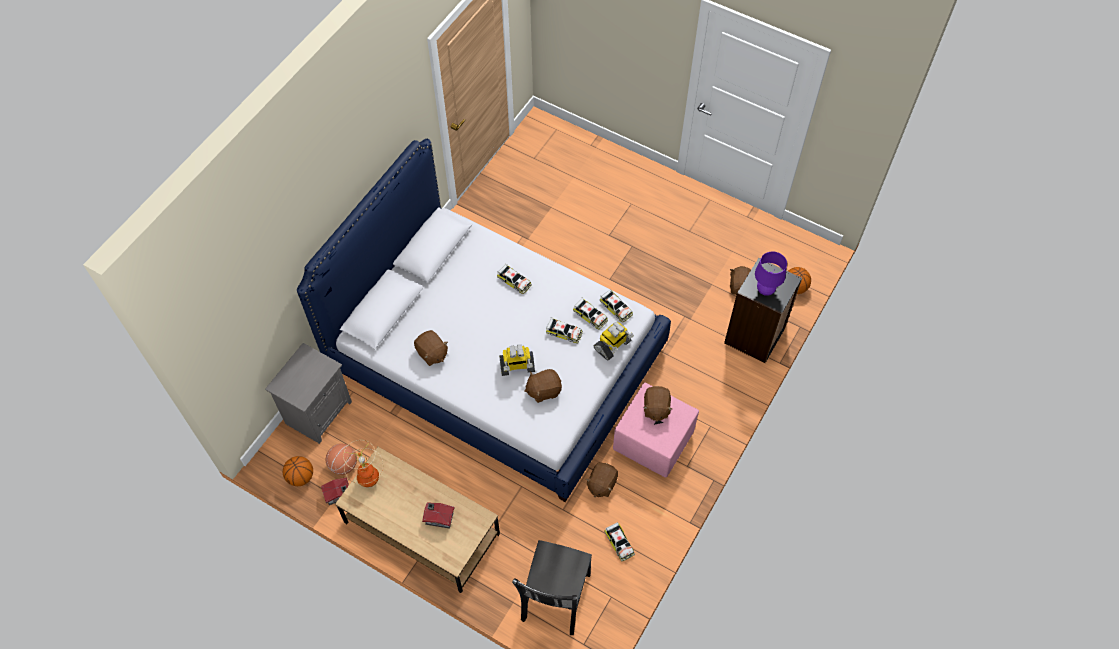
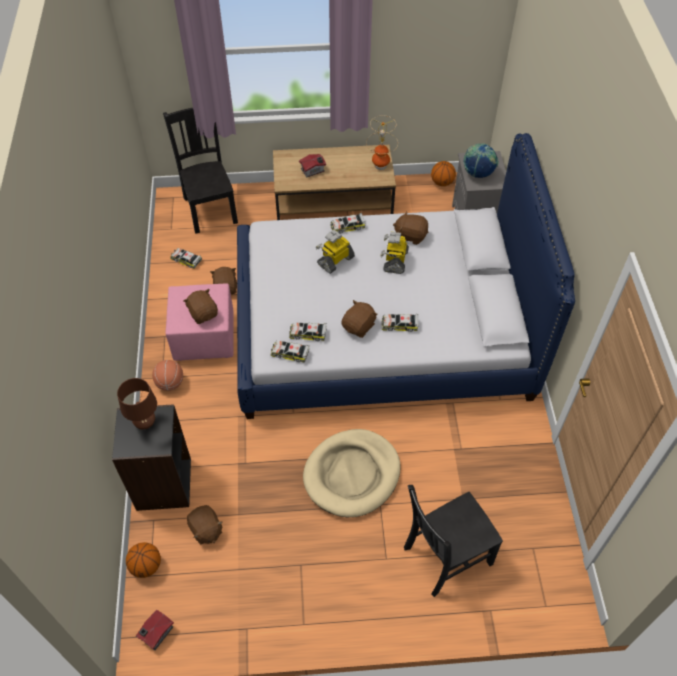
camera: 145 degrees right, 5 degrees down
toy house [321,477,349,505] -> toy house moved to [136,610,174,650]
basketball [326,444,357,475] -> basketball moved to [152,360,183,391]
brown plush toy [524,369,562,403] -> brown plush toy moved to [341,300,378,338]
toy car [546,318,583,343] -> toy car moved to [330,213,366,234]
toy robot [594,322,634,361] -> toy robot moved to [380,232,409,274]
purple table lamp [755,252,787,296] -> brown table lamp [117,378,157,429]
none -> beige dog bed [303,429,401,517]
none -> black chair [404,485,503,597]
none -> globe [463,144,499,178]

